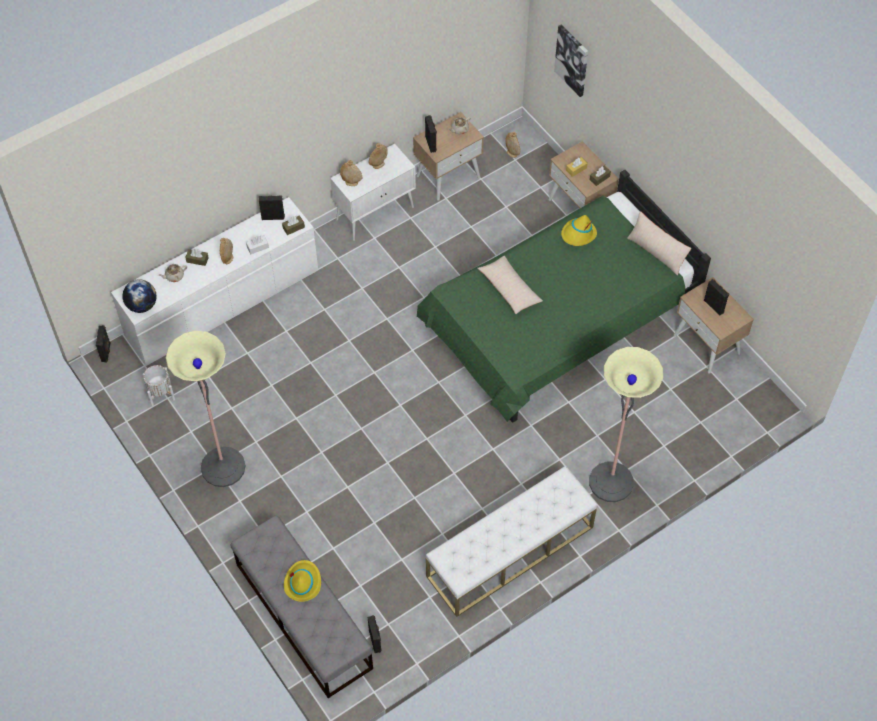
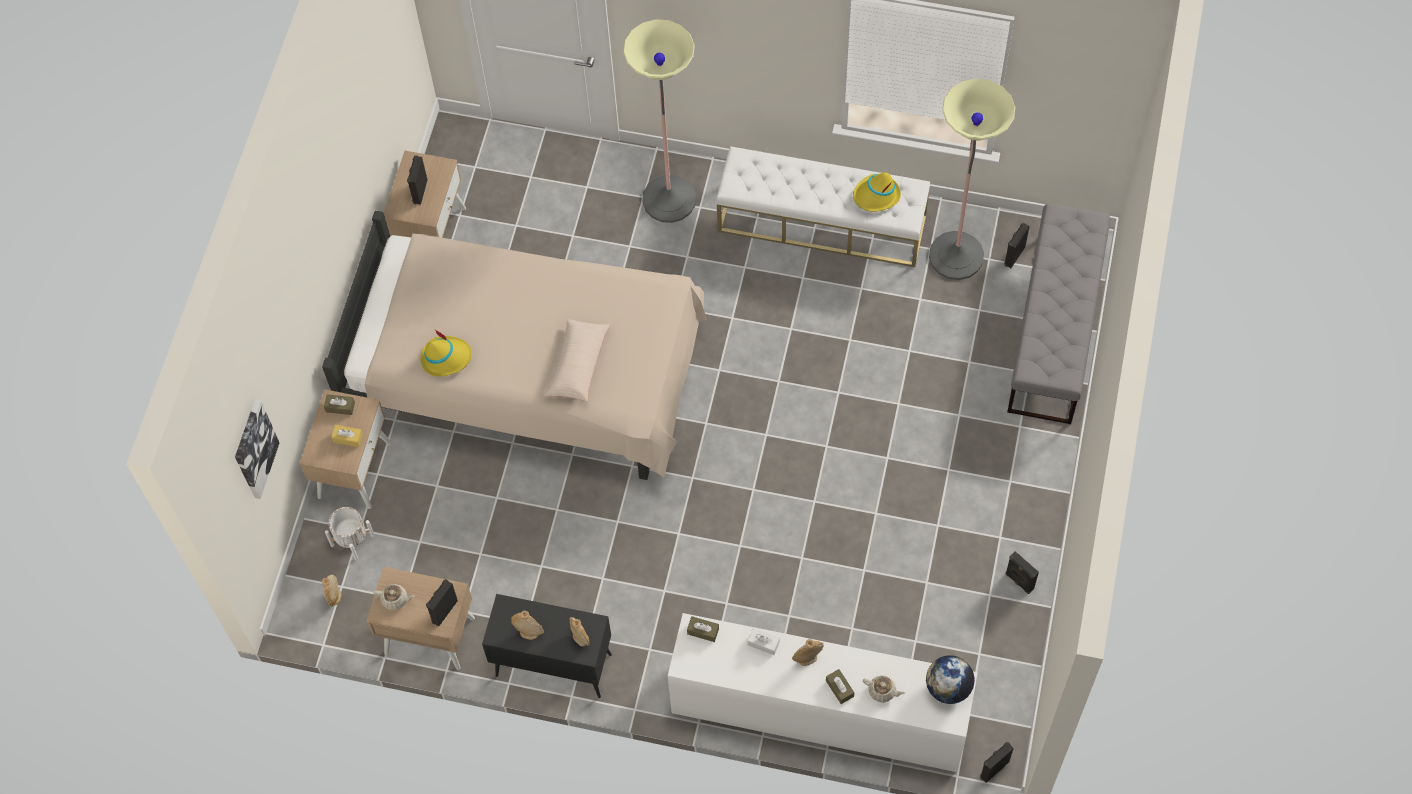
camera: 130 degrees left, 5 degrees up
white planter [143,365,175,406] -> white planter moved to [325,507,375,561]
floor lamp [166,331,246,487] -> floor lamp moved to [929,78,1015,280]
black speaker [258,195,285,220] -> black speaker moved to [1006,551,1039,594]
yellow hat [284,560,321,602] -> yellow hat moved to [853,172,901,212]
white cabinet [330,144,416,241] -> black cabinet [482,594,612,698]
green bed [417,170,711,423] -> beige bed [322,211,707,480]
beige pillow [627,211,691,275] -> none

